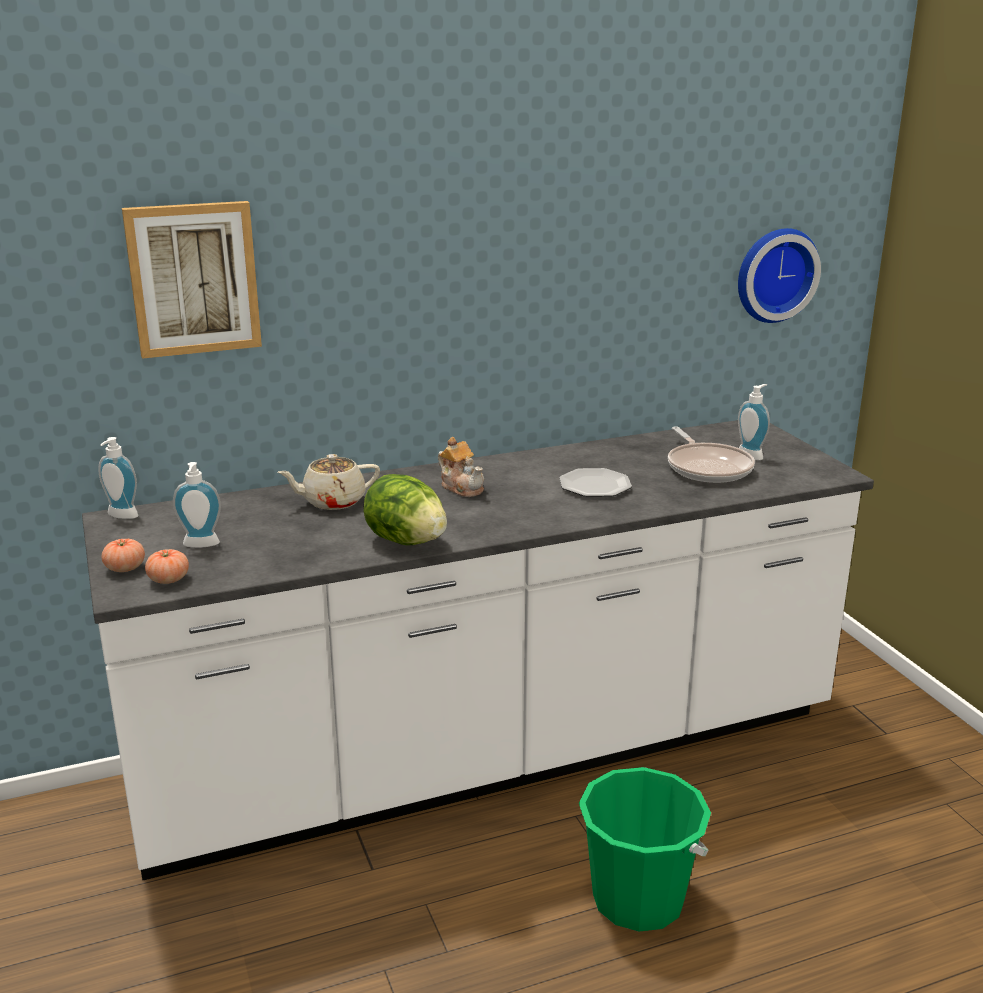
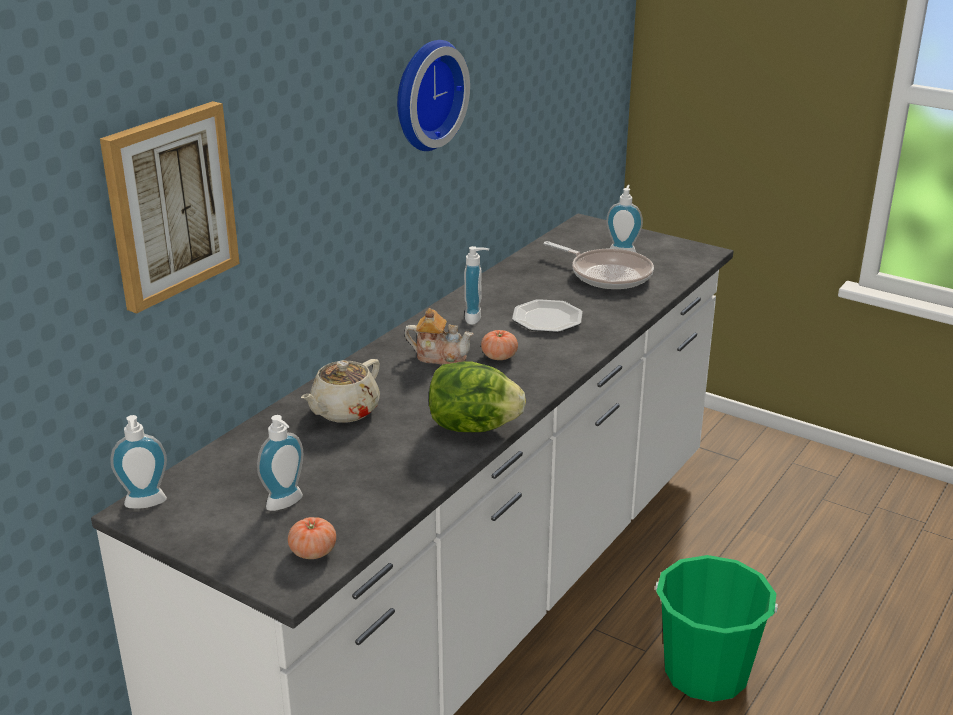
camera: 35 degrees left, 5 degrees up
tomato [102,539,145,572] -> tomato moved to [481,330,518,360]
wall clock [738,228,821,323] -> wall clock moved to [397,40,470,151]
none -> soap dispenser [464,246,489,325]

